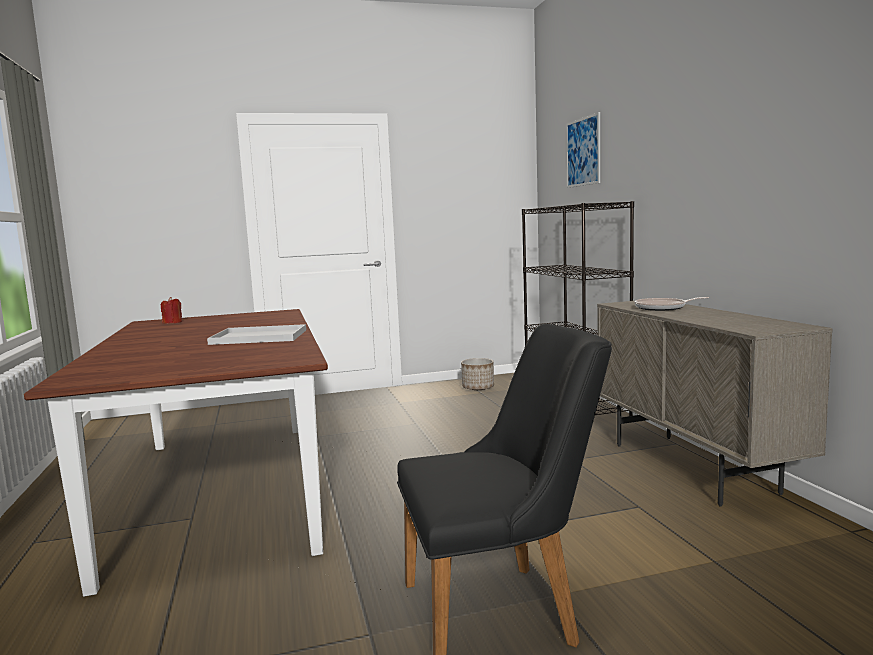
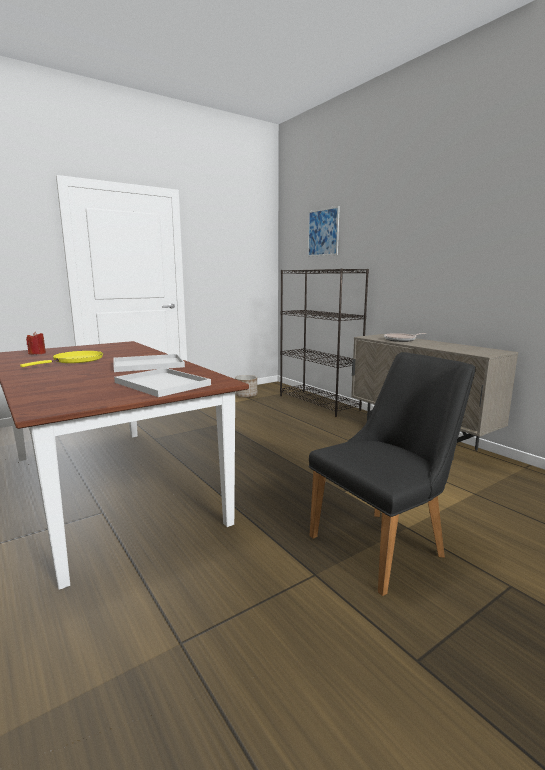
camera: 20 degrees left, 5 degrees up
none -> yellow frying pan [20,351,103,367]
none -> white tray [114,368,211,397]

